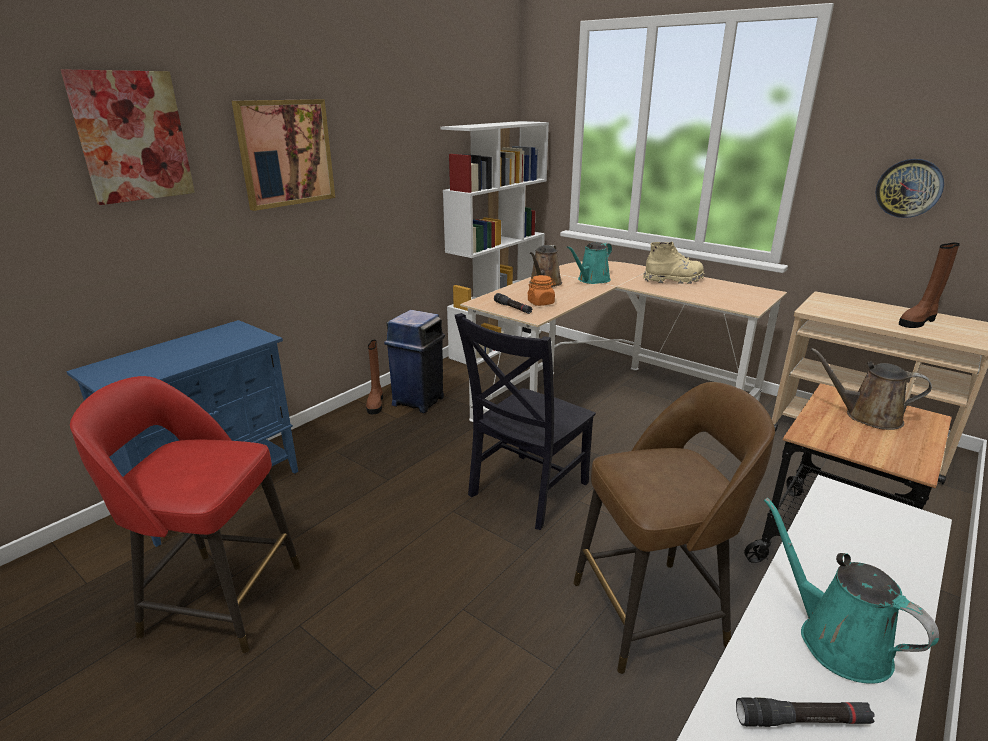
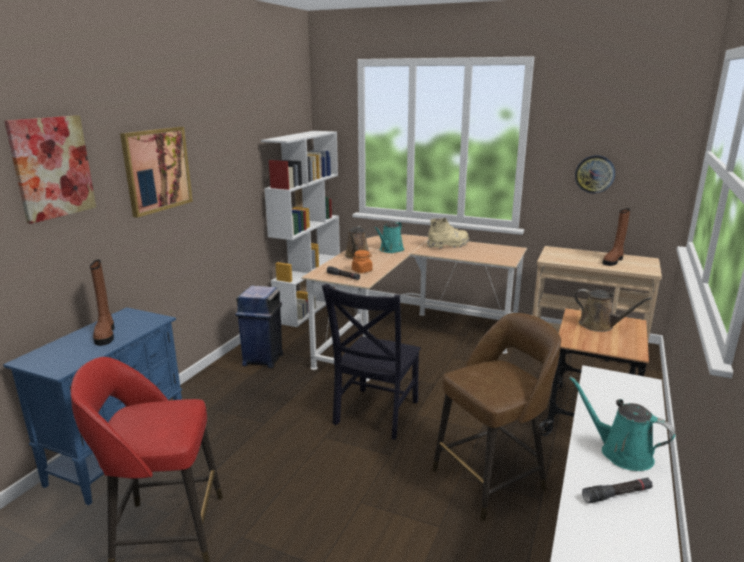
camera: 15 degrees left, 5 degrees down
brown boot [366,340,383,414] -> brown boot moved to [90,260,114,346]
brown watering can [810,348,932,430] -> brown watering can turned 150 degrees counterclockwise [574,289,652,332]

